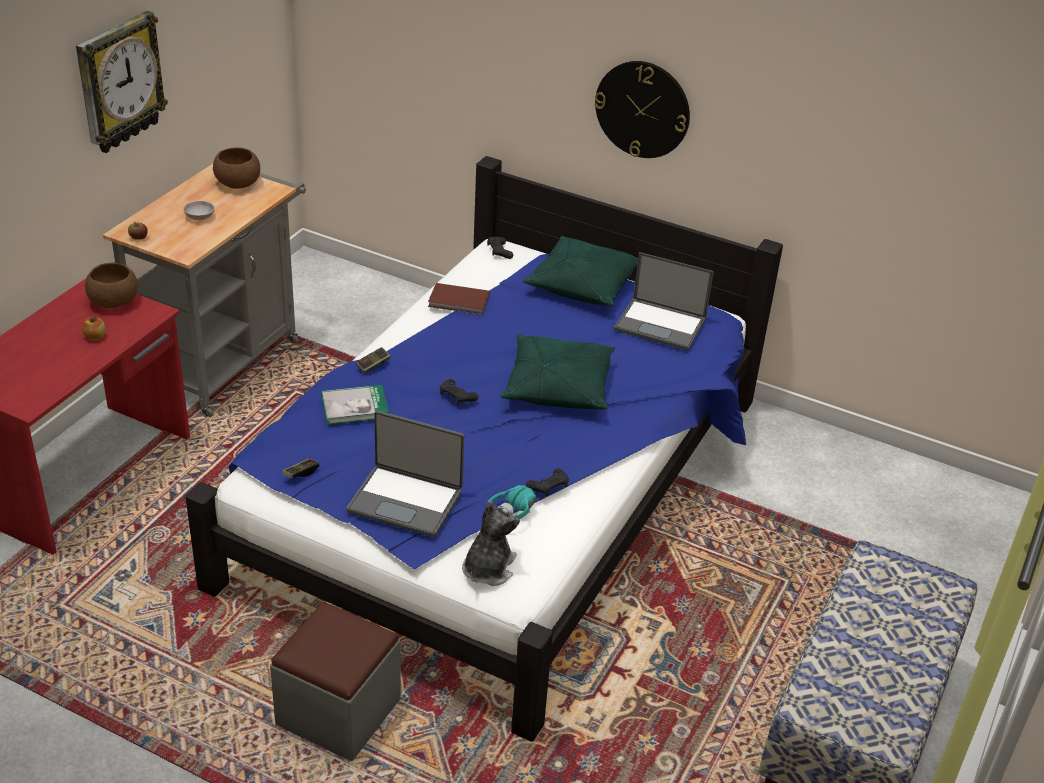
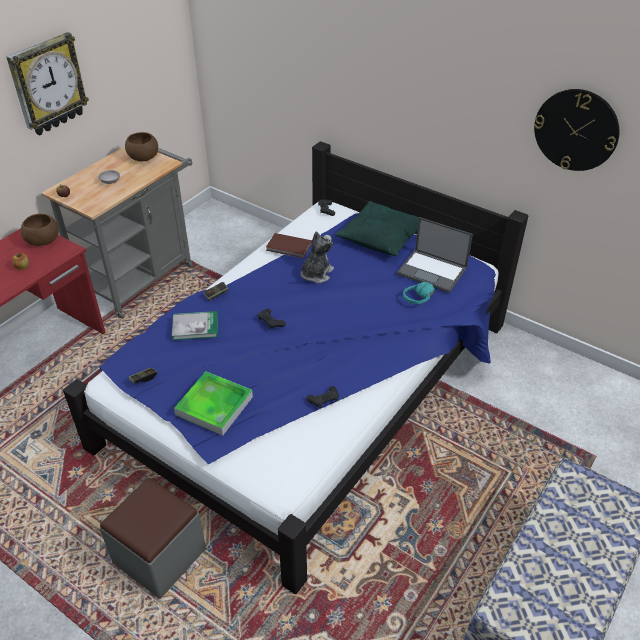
camera: 10 degrees right, 5 degrees up
laptop [346,411,464,537] -> tray [174,372,253,436]
plush toy [462,501,520,586] -> plush toy moved to [301,231,334,283]
turquoise headphones [487,485,536,519] -> turquoise headphones moved to [403,282,435,304]
green pillow [500,334,615,409] -> none
wall clock [595,61,690,158] -> wall clock moved to [534,89,620,171]

